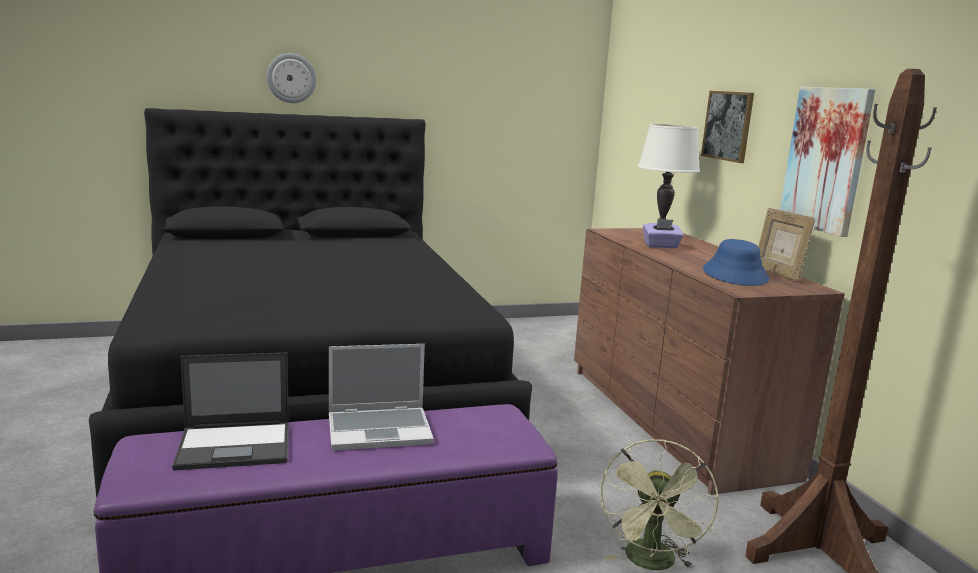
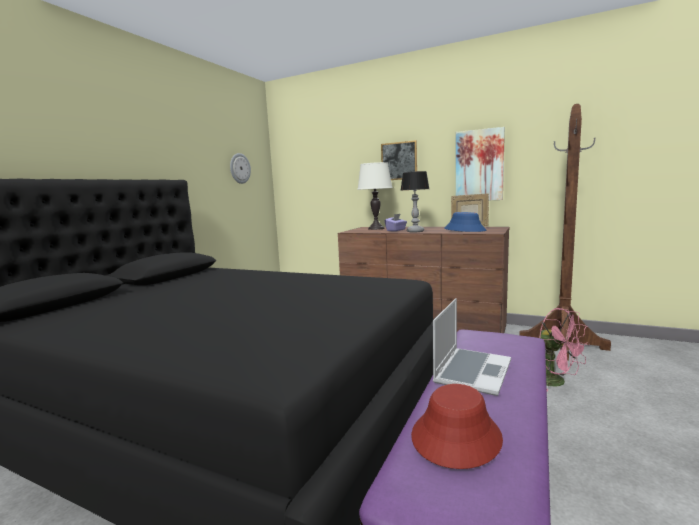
camera: 45 degrees left, 5 degrees down
laptop [172,352,289,470] -> red hat [411,384,503,469]
wall clock [267,53,316,103] -> wall clock moved to [230,153,251,184]
green fan [601,439,718,570] -> pink fan [539,308,590,391]
none -> table lamp [401,171,429,233]

